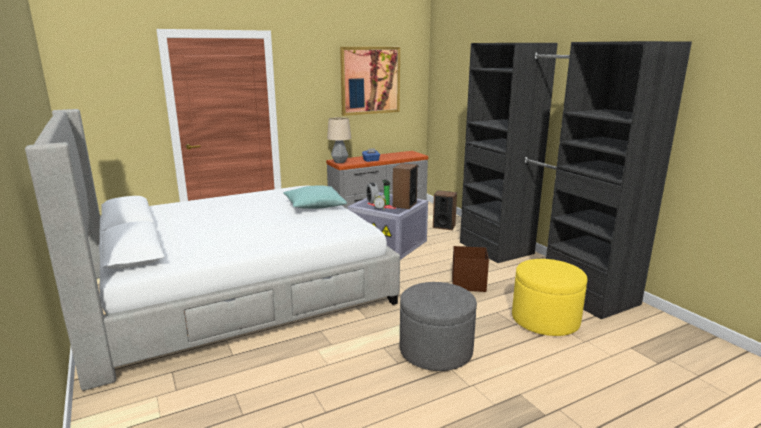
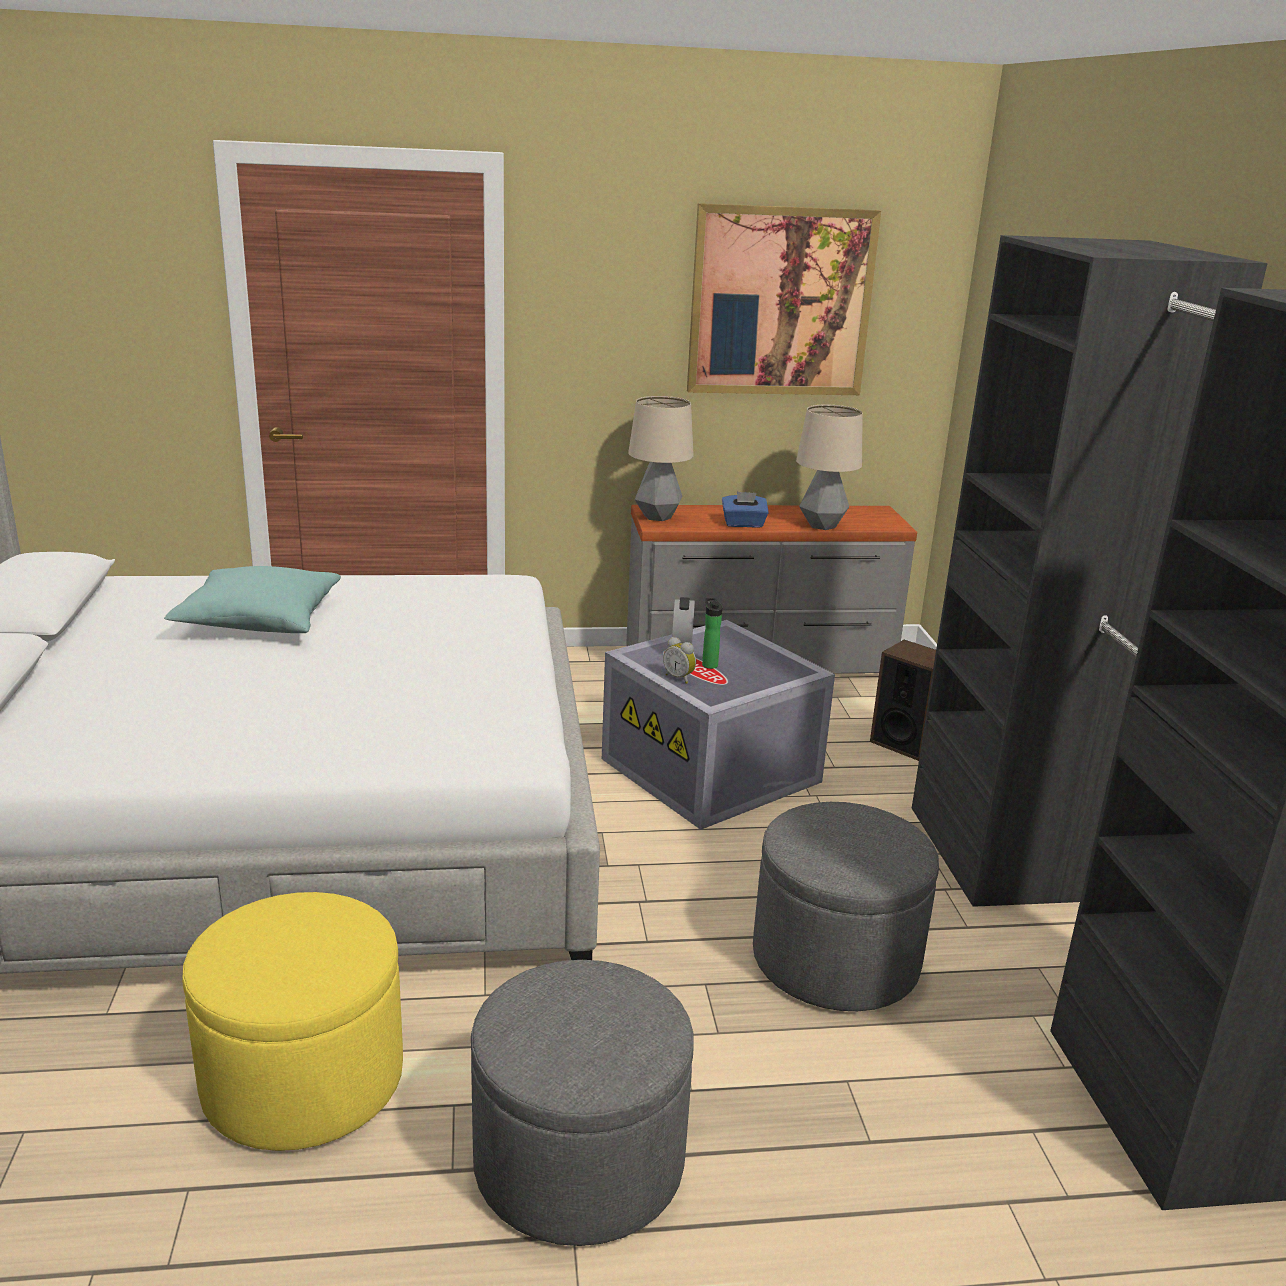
camera: 20 degrees right, 5 degrees up
turquoise pillow [283,185,347,209] -> turquoise pillow moved to [164,566,341,633]
speaker [393,163,418,209] -> none
brown storage box [452,246,489,292] -> grey ottoman [753,802,939,1011]
yellow ottoman [512,259,588,336] -> yellow ottoman moved to [182,892,403,1151]
none -> table lamp [796,405,863,530]

